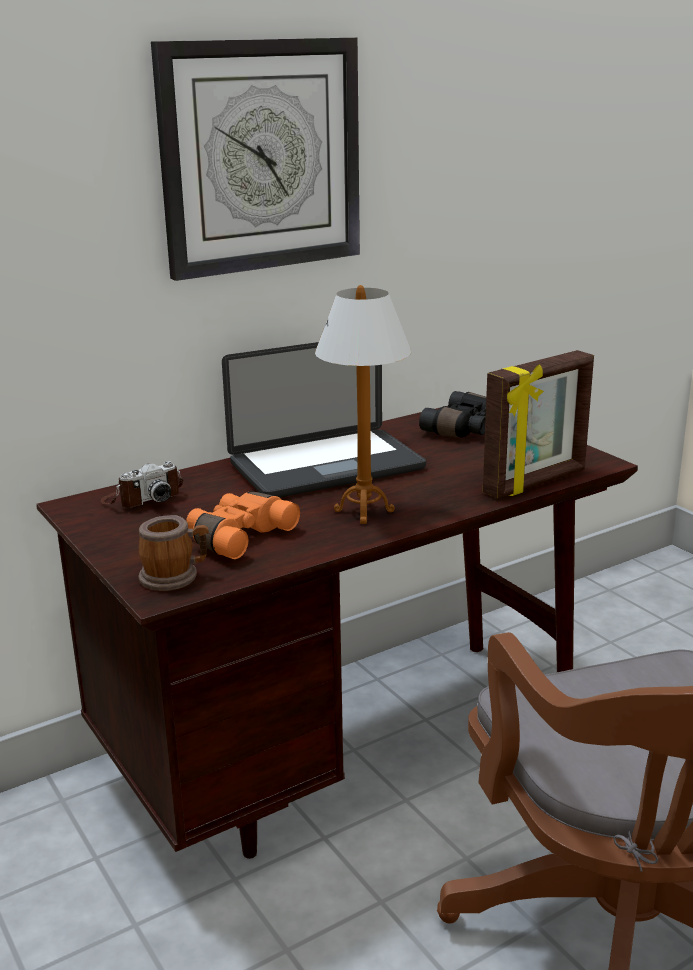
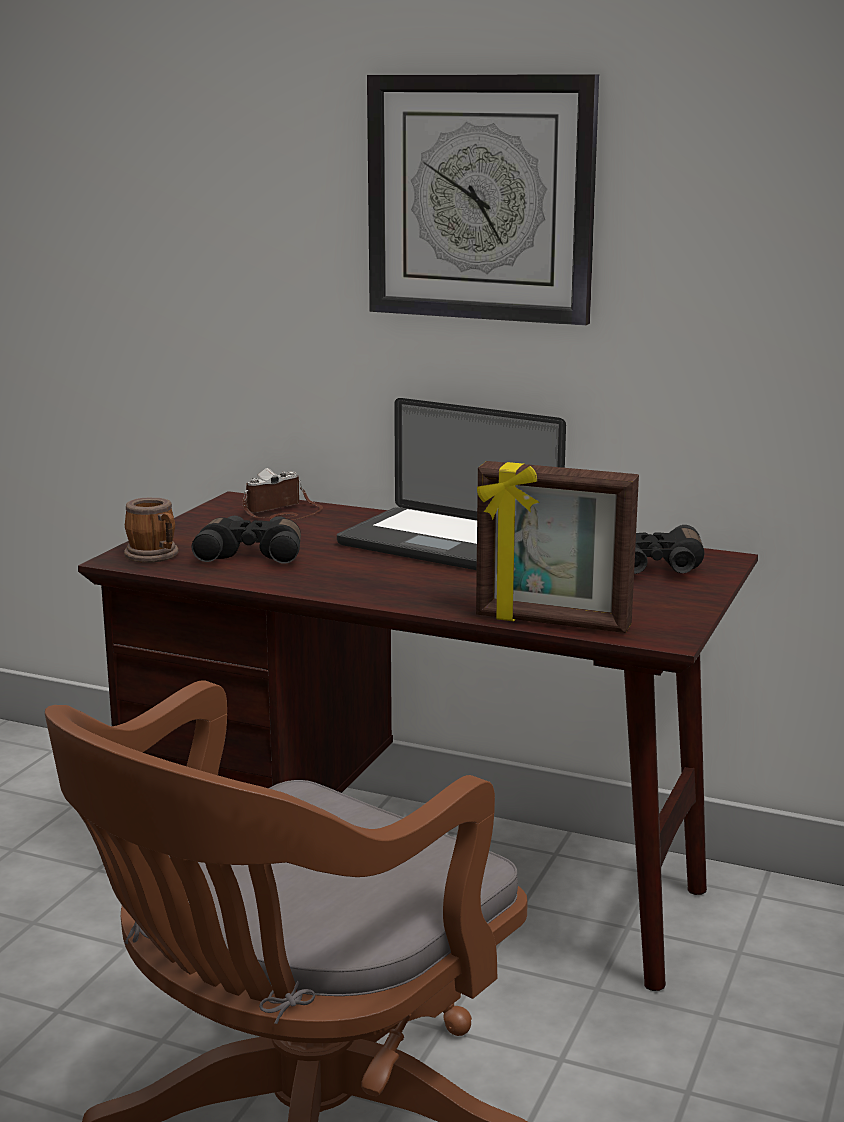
camera: 55 degrees right, 5 degrees down
camera [101,461,183,508] -> camera turned 120 degrees clockwise [242,468,323,520]
orange binoculars [186,491,300,559] -> black binoculars [192,516,301,564]
table lamp [315,285,411,524] -> none

